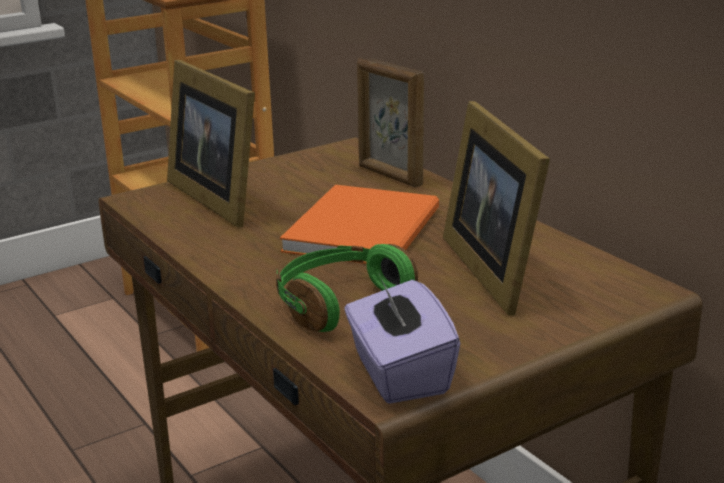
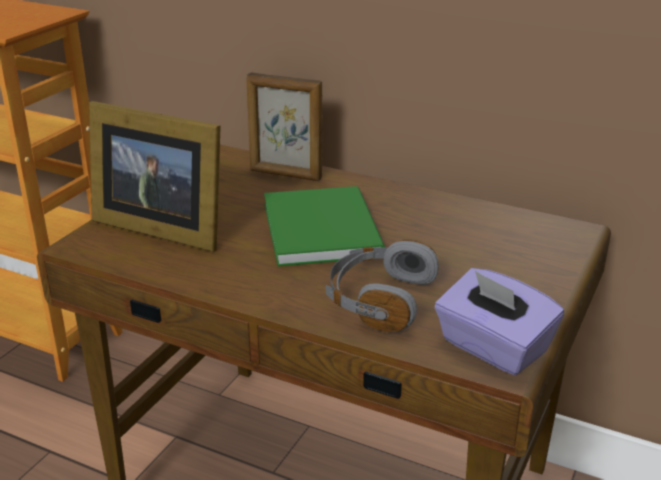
camera: 30 degrees left, 5 degrees up
green headphones [276,244,418,332] -> grey headphones [326,240,439,332]
orange book [280,185,439,264] -> green book [264,186,386,267]
picture frame [443,101,550,316] -> none

